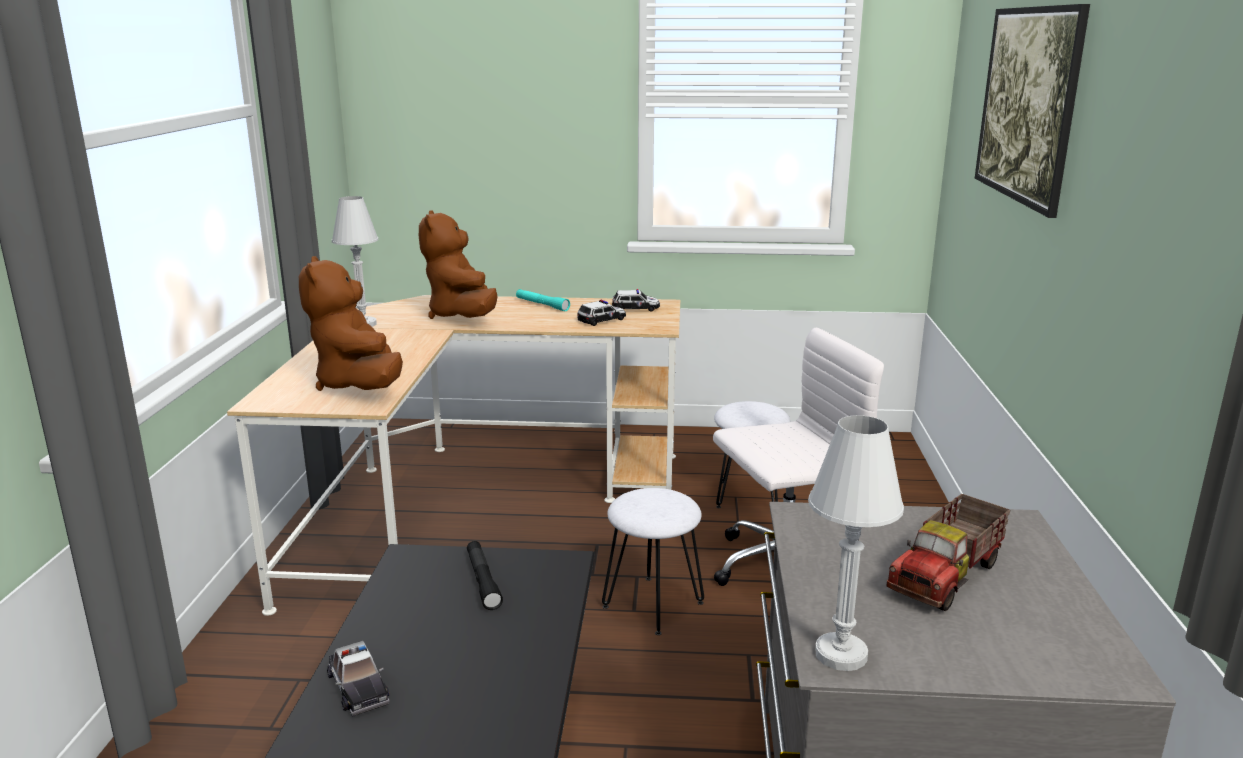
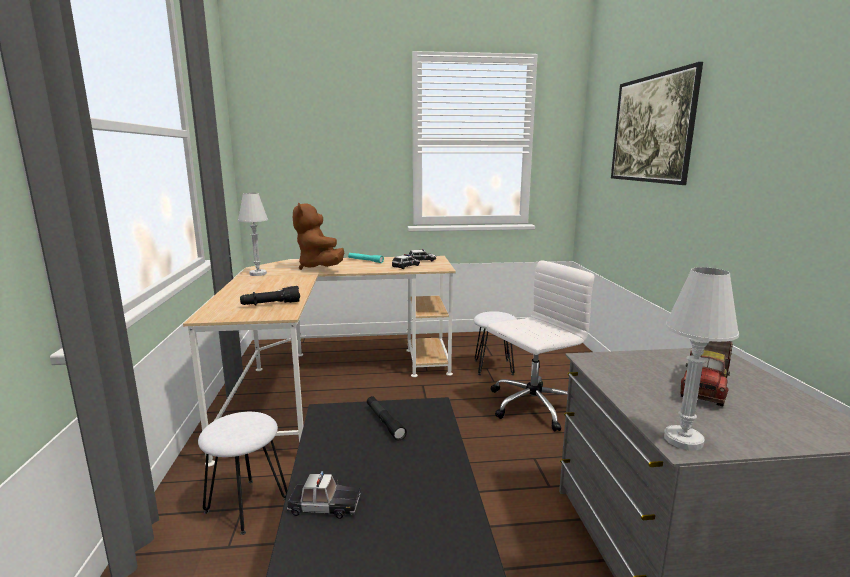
camera: 10 degrees left, 5 degrees down
brown plush toy [299,256,403,391] -> black flashlight [240,286,300,305]
toy car [327,641,390,717] -> toy car turned 45 degrees counterclockwise [287,471,361,519]
white stool [602,488,704,635] -> white stool moved to [198,412,288,535]

